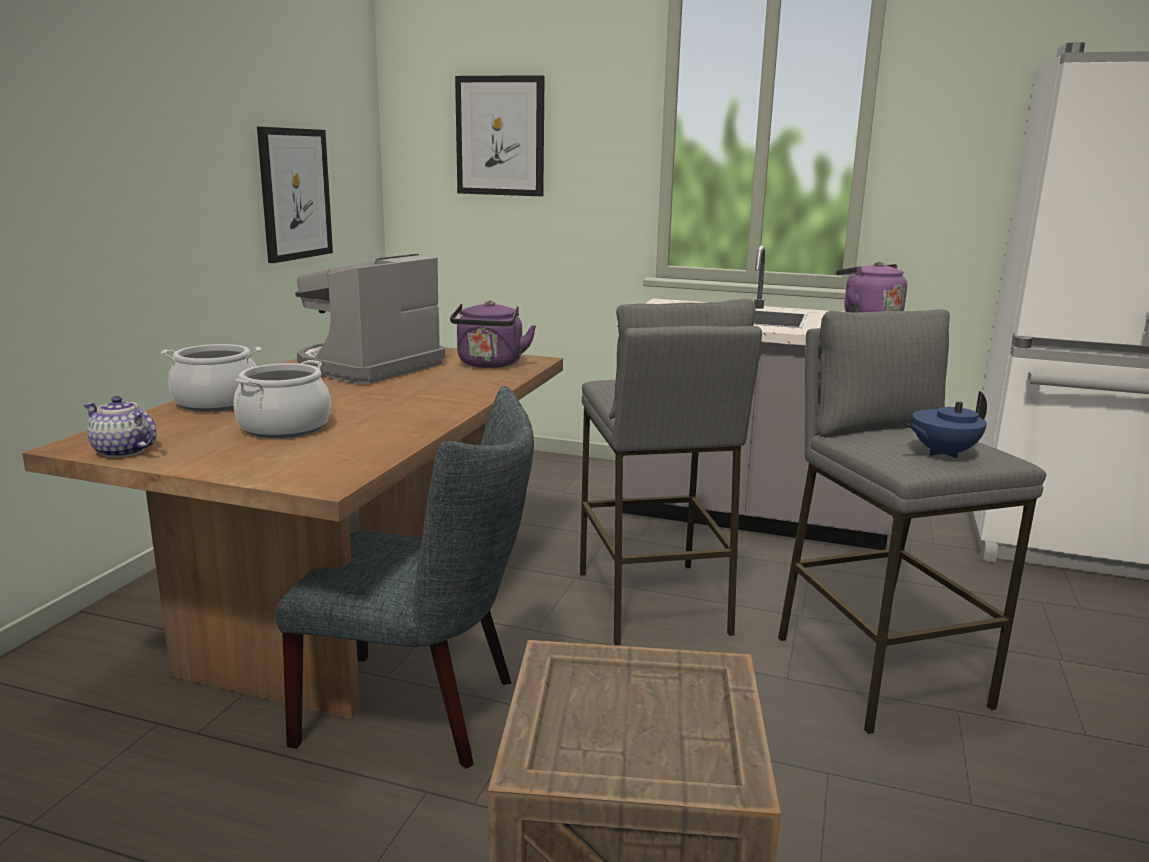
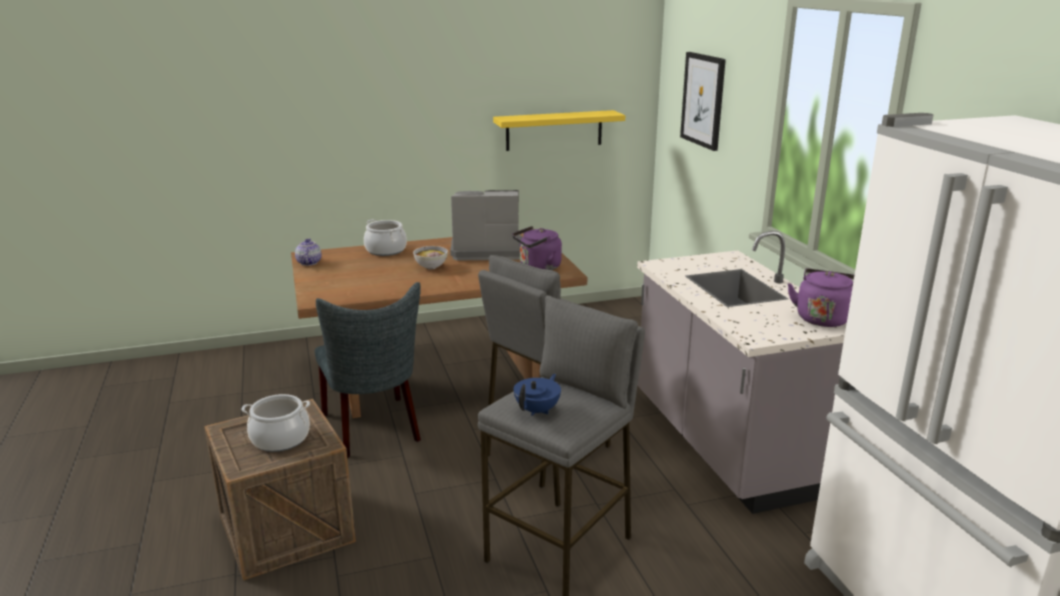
camera: 55 degrees right, 5 degrees up
cooking pot [234,360,331,438] -> cooking pot moved to [241,394,310,452]
picture [257,127,333,263] -> yellow shelf [493,110,625,151]
blue teapot [907,391,987,458] -> blue teapot turned 90 degrees clockwise [514,374,561,416]
none -> bowl [413,246,448,269]

